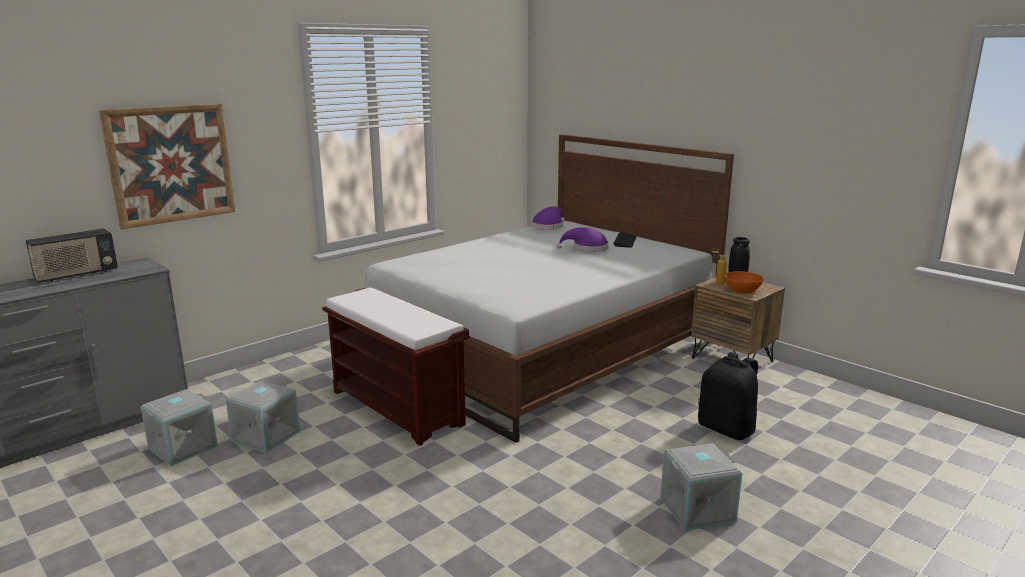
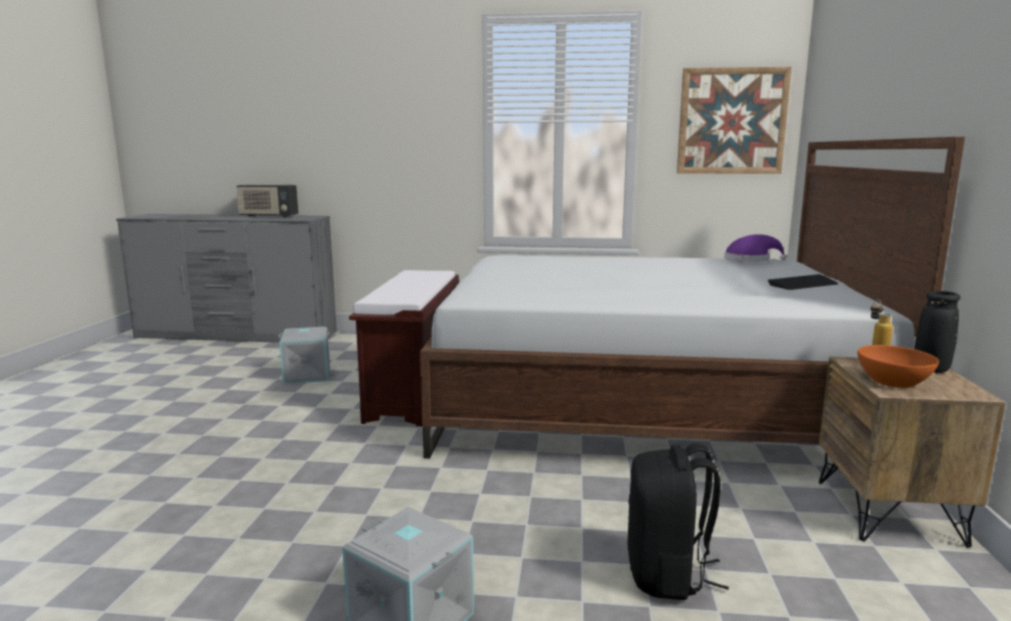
camera: 50 degrees right, 5 degrees down
picture [99,104,236,229] -> picture moved to [677,67,792,174]
grey storage box [140,389,218,466] -> none
purple hat [557,227,609,252] -> none

